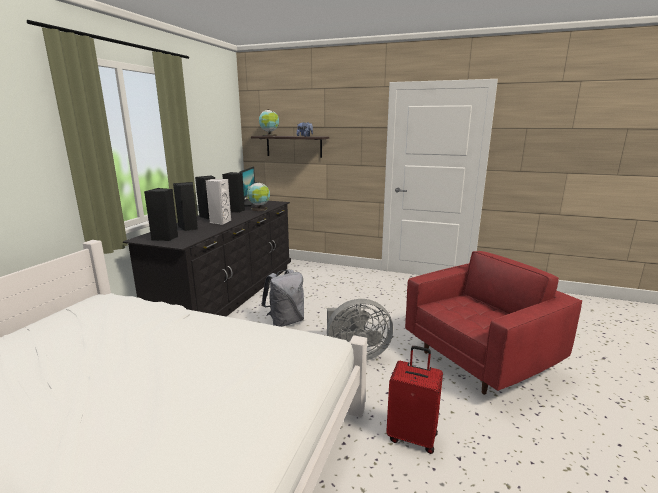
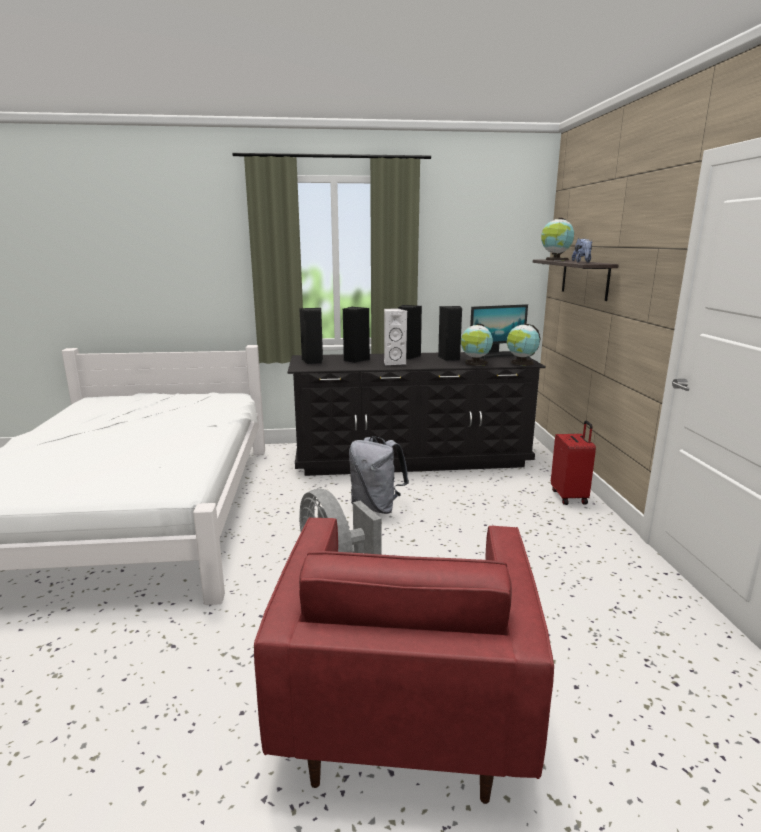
camera: 65 degrees right, 0 degrees up
red suitcase [386,346,443,454] -> red suitcase moved to [551,421,596,505]
red armchair [405,251,582,395] -> red armchair turned 60 degrees clockwise [254,517,554,804]
none -> globe [507,323,540,366]

